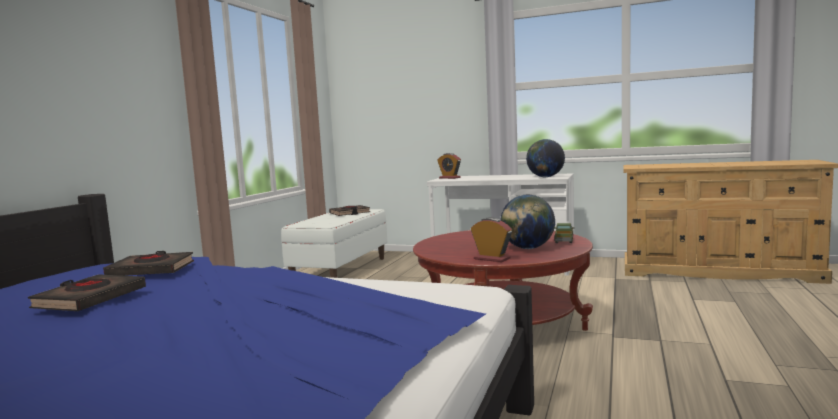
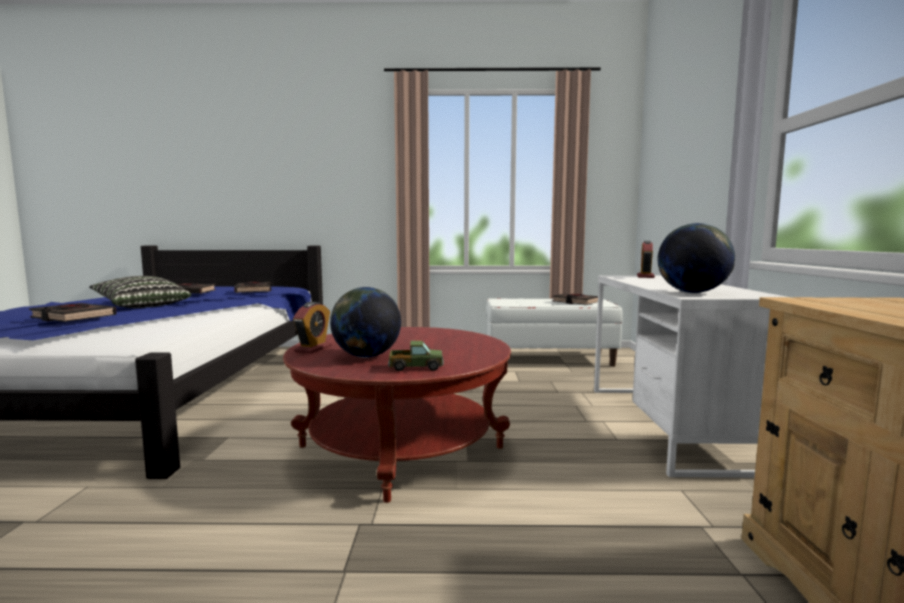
camera: 70 degrees right, 0 degrees up
none -> black book [29,303,117,322]
none -> pillow [89,276,191,308]

